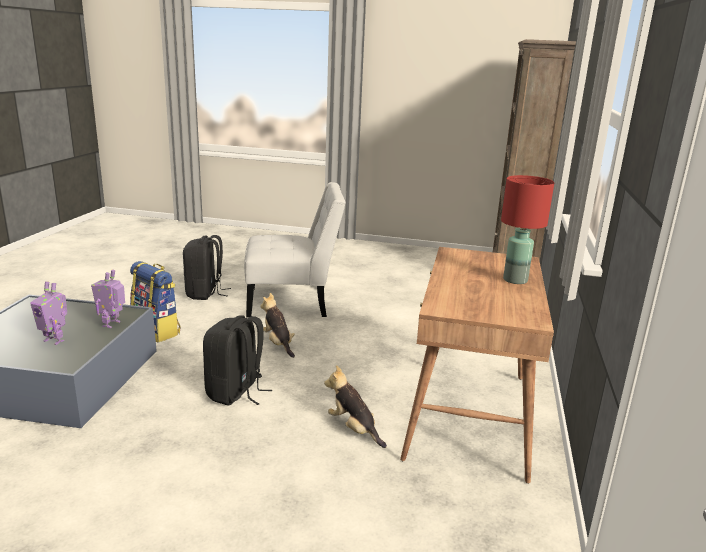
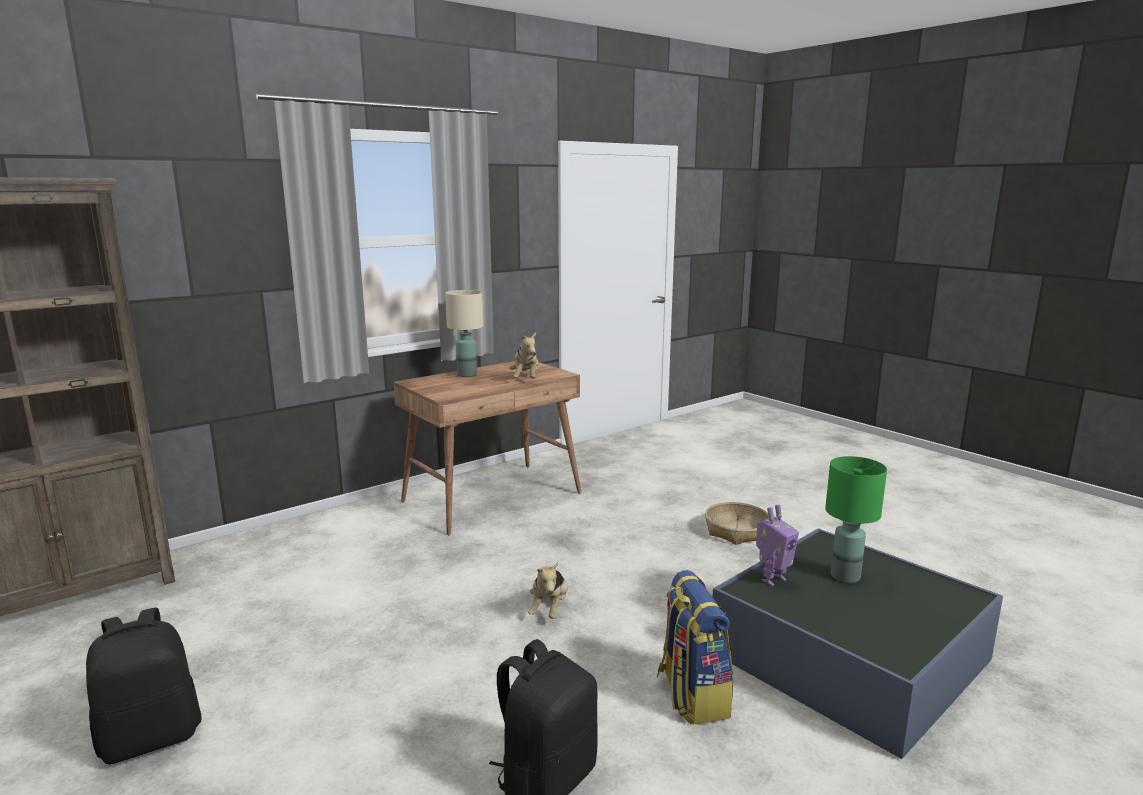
camera: 140 degrees left, 5 degrees down
toy robot [30,281,67,345] -> green table lamp [825,456,887,583]
black backpack [203,315,272,405] -> black backpack moved to [86,608,202,765]
white chair [244,182,346,318] -> none
plush toy [324,365,387,448] -> plush toy moved to [509,333,538,378]
red table lamp [501,175,555,284] -> beige table lamp [445,290,483,377]
none -> basket [705,502,769,545]

